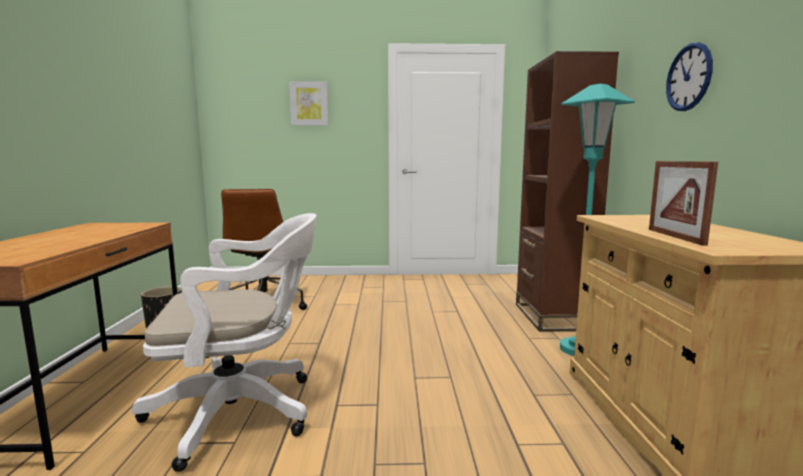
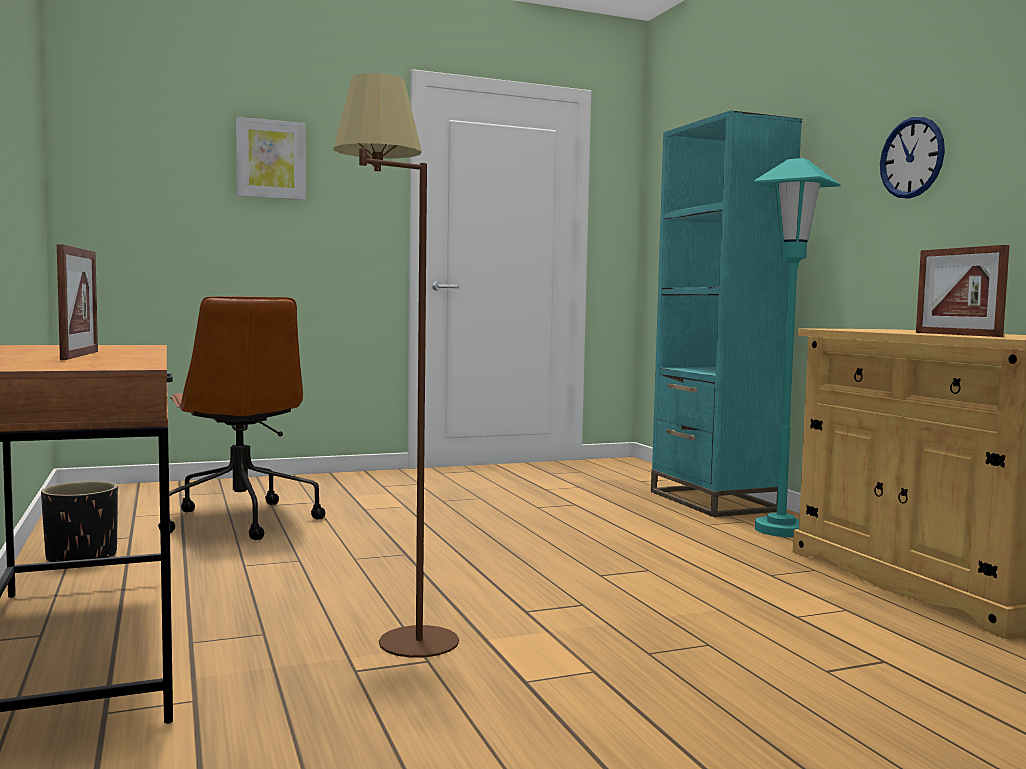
camera: 20 degrees left, 5 degrees down
white office chair [132,213,316,472] -> brown floor lamp [333,73,459,658]
brown bookcase [516,51,619,332] -> turquoise bookcase [651,110,802,517]
none -> picture frame [57,244,98,360]

